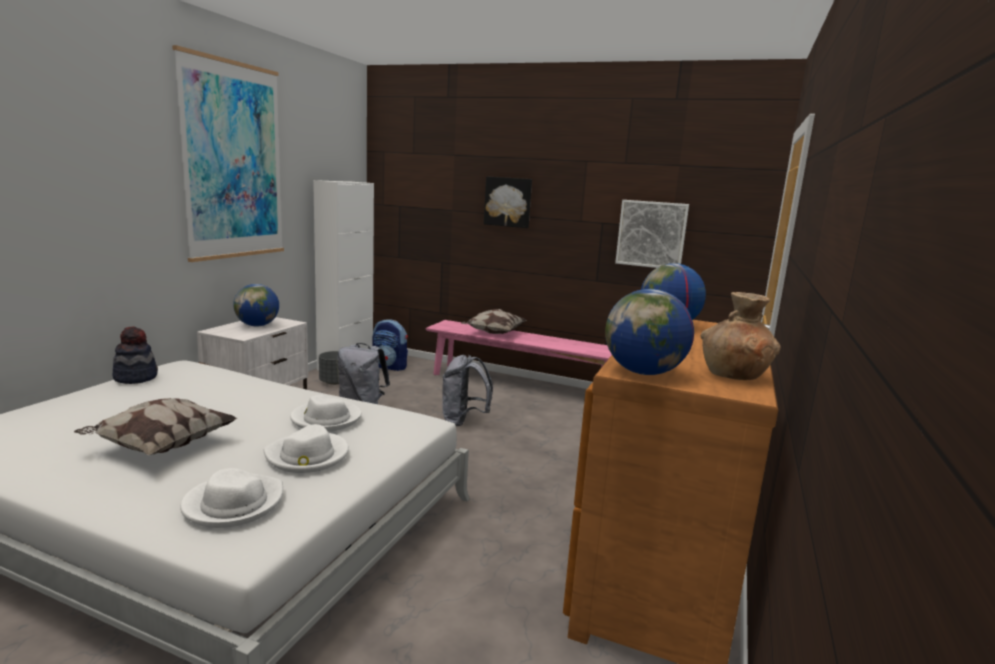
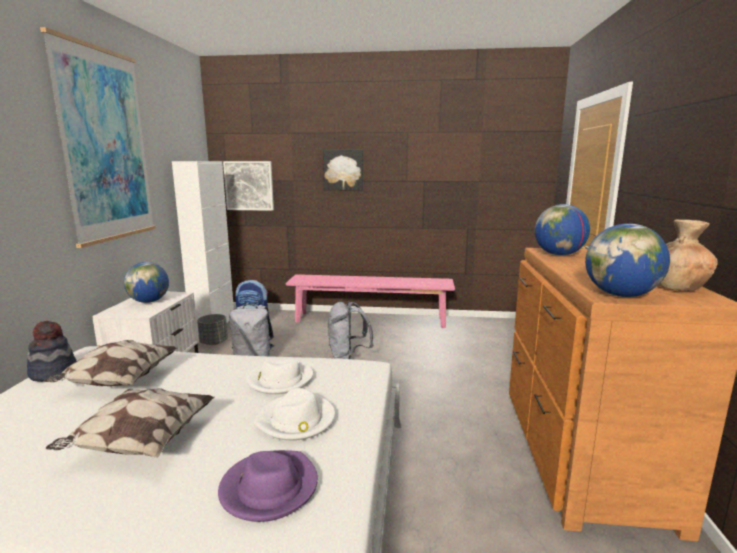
camera: 15 degrees left, 0 degrees up
white hat [180,468,283,528] -> purple hat [218,450,318,522]
pillow [461,309,527,334] -> pillow moved to [44,340,177,386]
picture [615,200,689,268] -> picture moved to [223,161,274,211]

